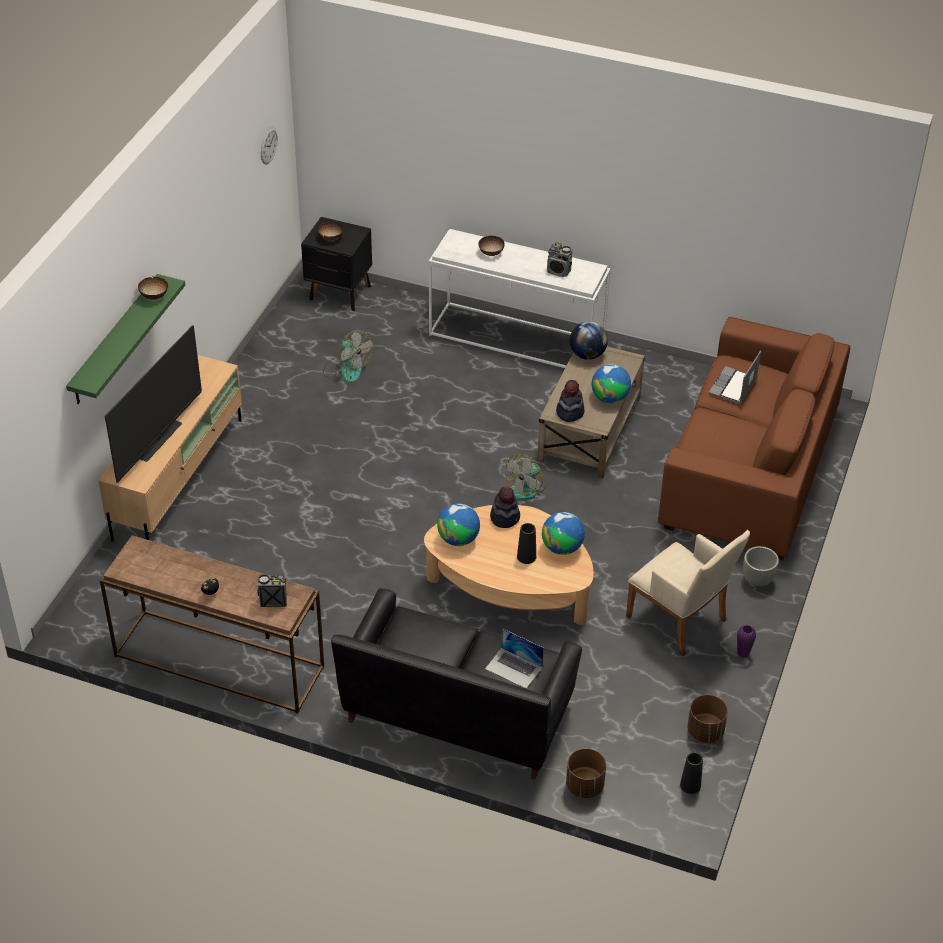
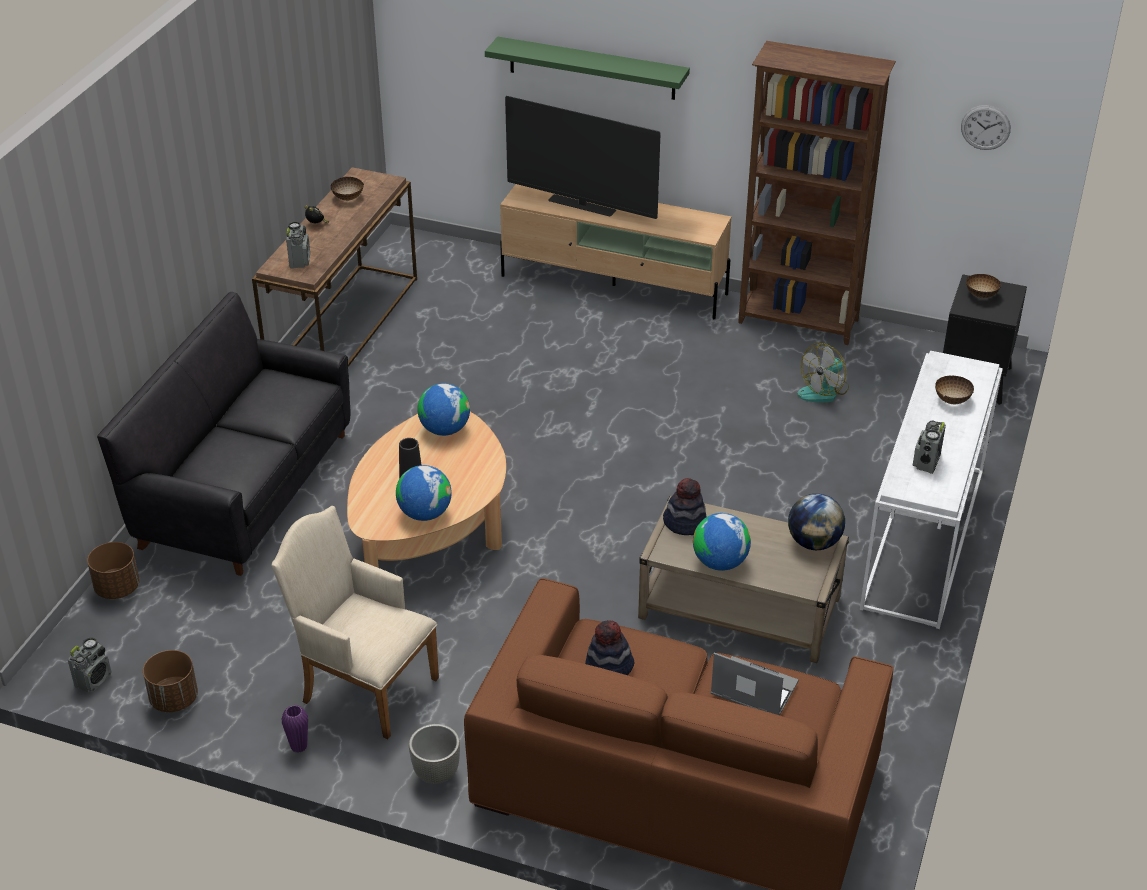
camera: 90 degrees right, 5 degrees down
bowl [138,277,168,300] -> bowl moved to [331,177,364,201]
laptop [485,628,544,689] -> none
hat [490,486,520,528] -> hat moved to [585,620,635,675]
fan [505,454,547,500] -> none
beige armchair [626,530,750,657] -> beige armchair turned 75 degrees clockwise [271,506,439,739]
black vase [680,752,703,794] -> radio [68,637,111,693]
none -> brown bookcase [738,41,896,345]

